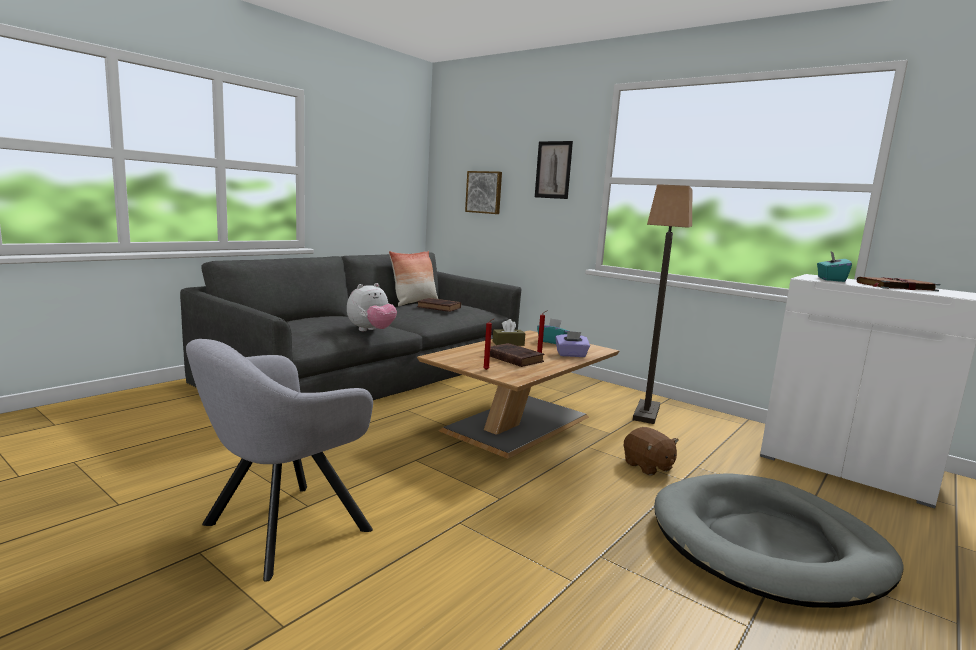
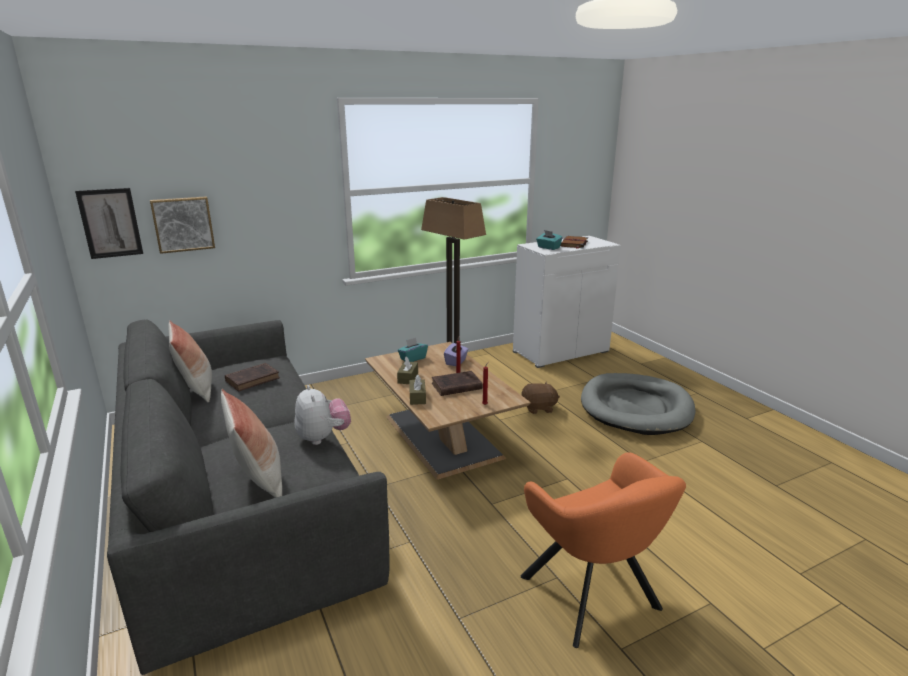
camera: 65 degrees left, 10 degrees up
grey armchair [186,339,373,582] -> orange armchair [521,452,686,648]
picture [535,141,573,199] -> picture moved to [75,188,143,259]
none -> pillow [221,389,282,498]
none -> brown tissue box [409,374,426,405]

